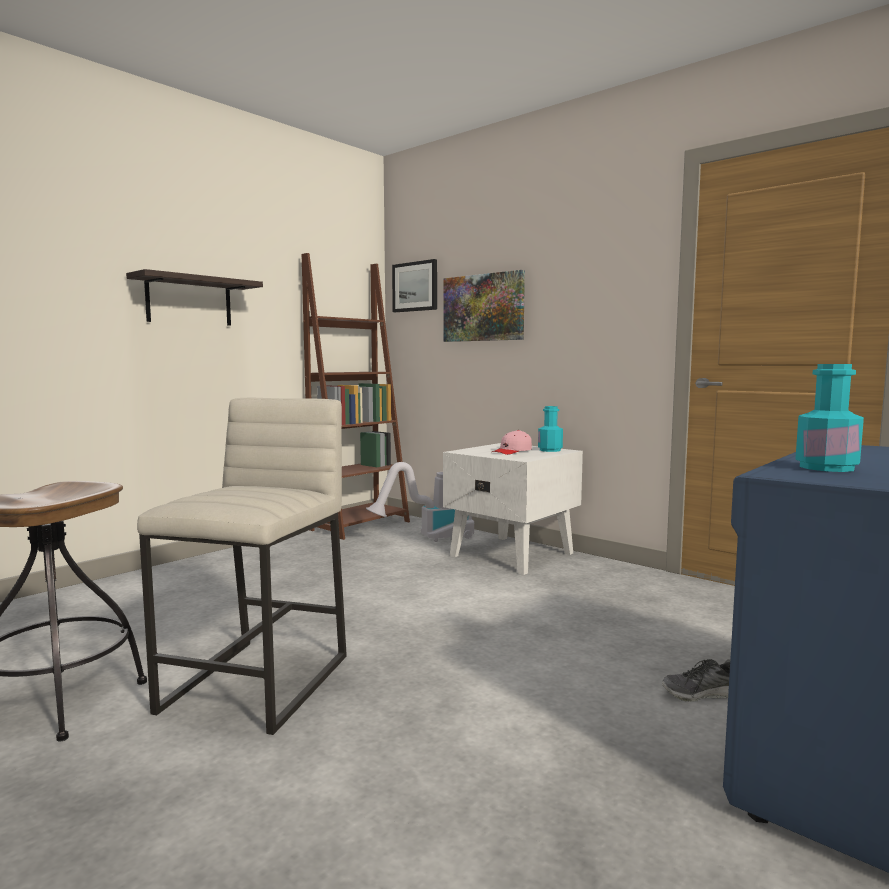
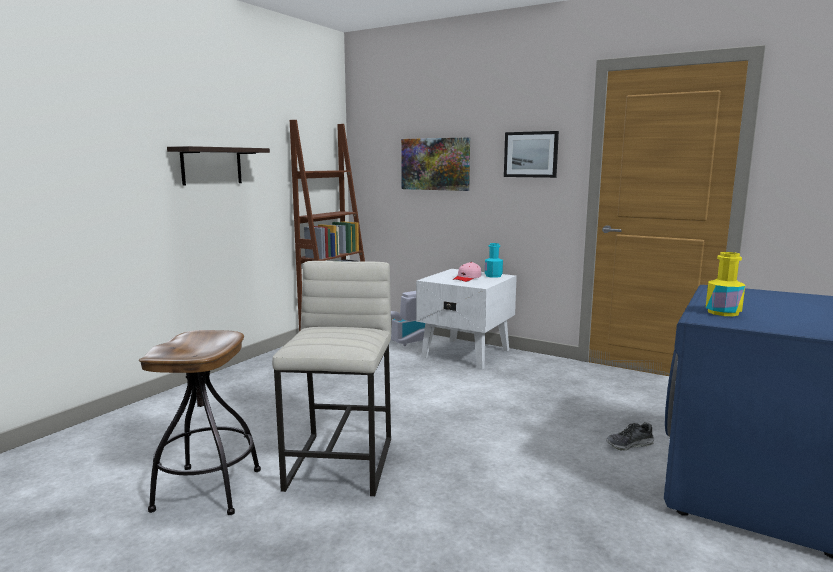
camera: 10 degrees left, 5 degrees up
picture [392,259,437,312] -> picture moved to [504,131,559,178]
turquoise bottle [795,364,864,472] -> yellow bottle [706,252,745,316]

